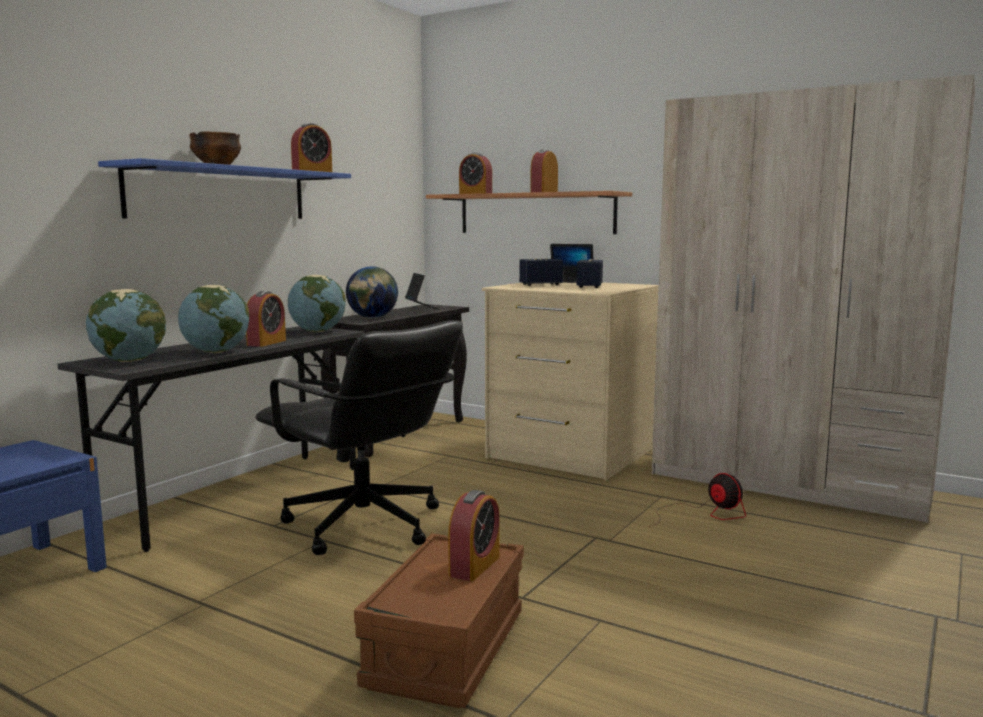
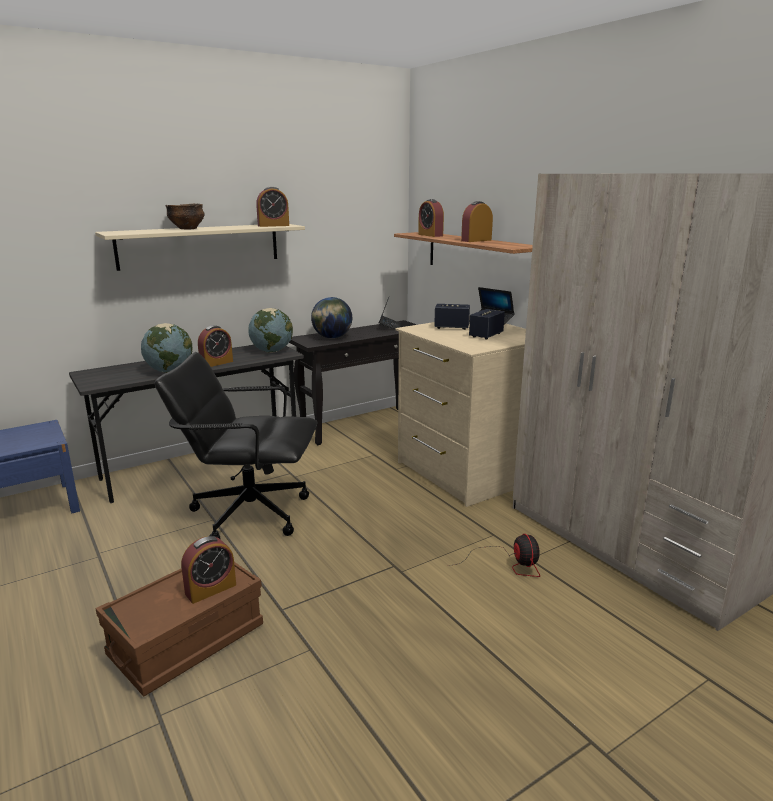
camera: 25 degrees right, 10 degrees up
globe [86,289,166,362] -> none
blue shelf [98,158,351,219] -> beige shelf [95,224,305,271]
black office chair [255,320,463,555] -> black office chair turned 120 degrees clockwise [155,352,317,539]

